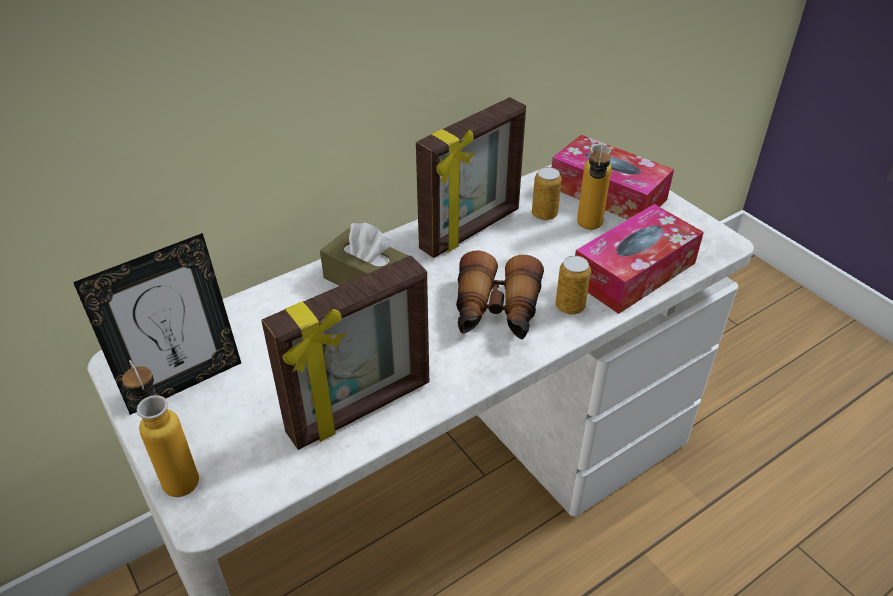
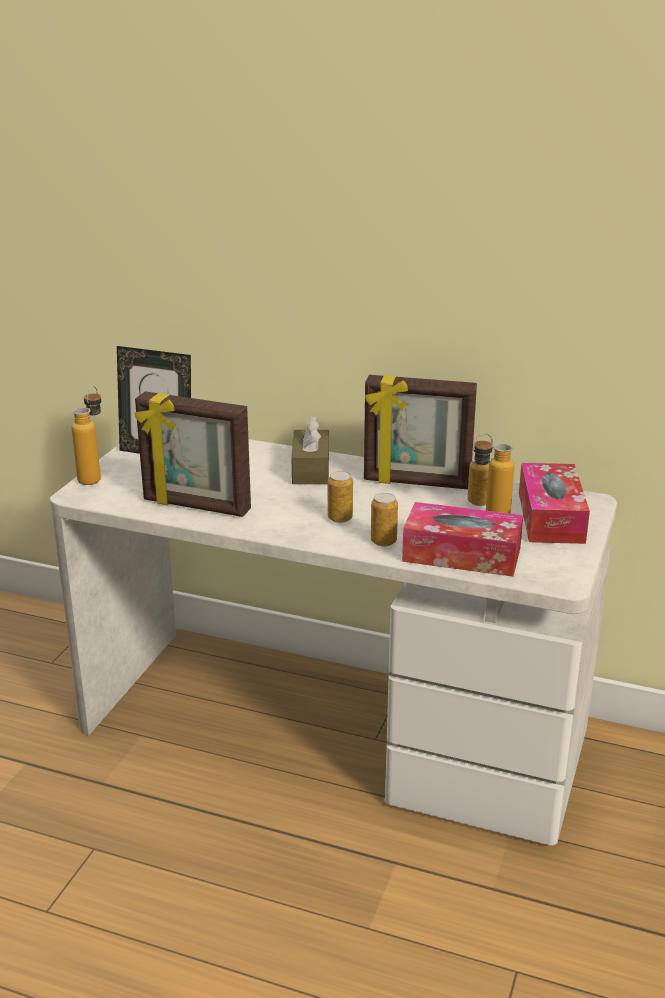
camera: 55 degrees right, 15 degrees down
binoculars [456,251,544,340] -> can [328,471,353,523]

